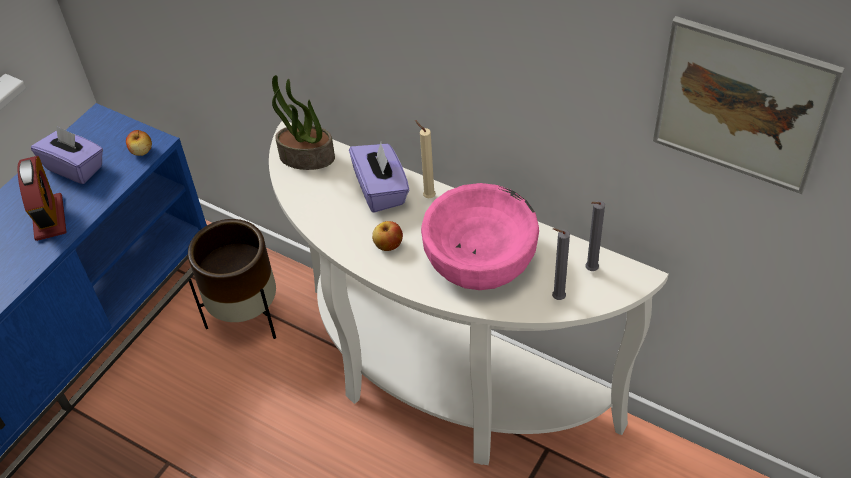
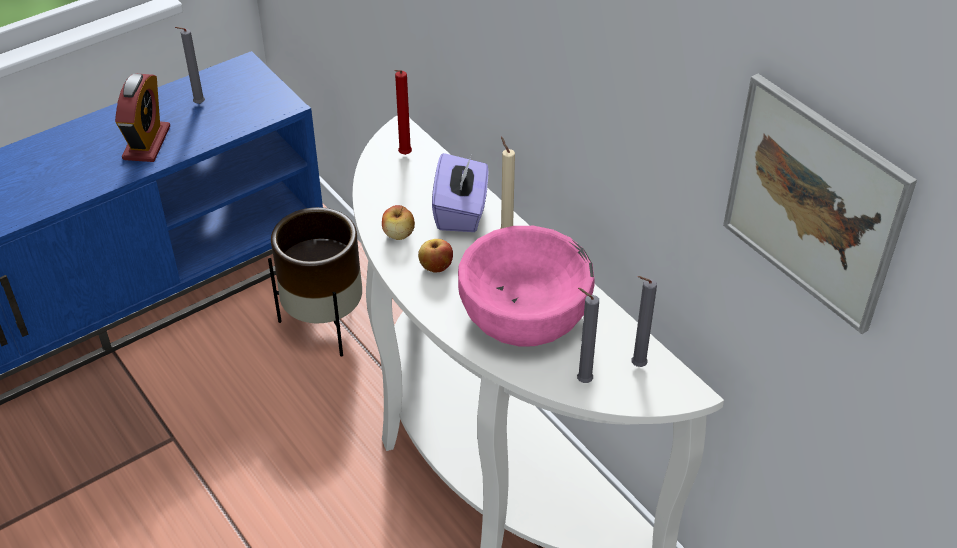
camera: 20 degrees right, 5 degrees down
purple tissue box [31,125,103,184] -> grey candle [175,27,205,104]
apple [126,130,152,156] -> apple moved to [382,205,415,240]
potted plant [272,75,335,170] -> red candle [394,70,412,155]

